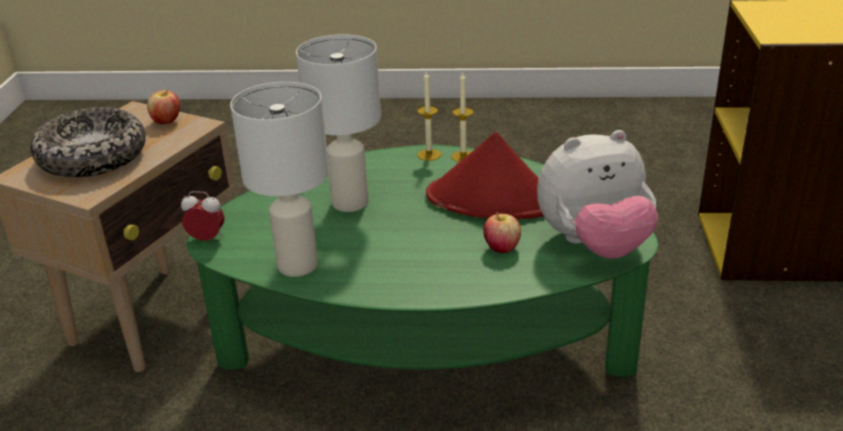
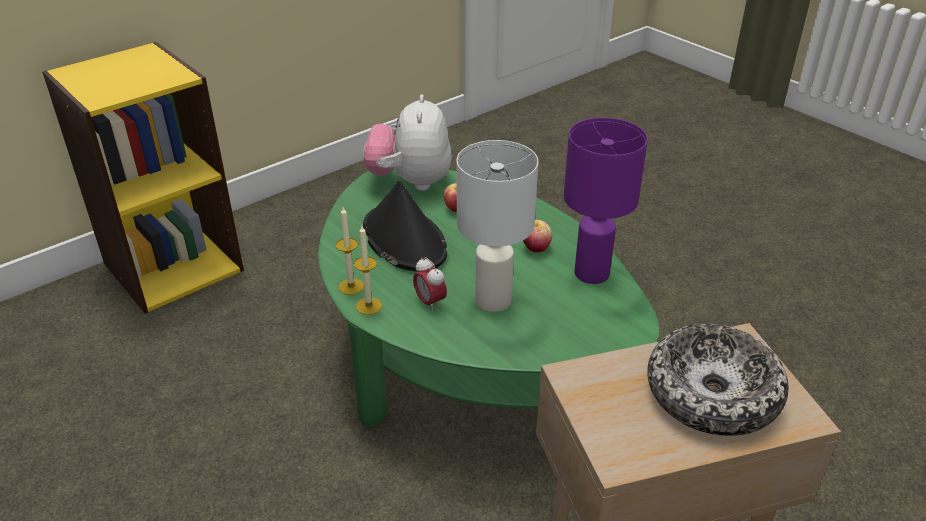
camera: 135 degrees left, 5 degrees up
apple [147,89,180,124] -> apple moved to [523,220,552,253]
alarm clock [181,191,225,241] -> alarm clock moved to [413,257,447,312]
white table lamp [230,82,329,277] -> purple table lamp [564,118,648,284]
red hat [426,132,544,219] -> black hat [363,181,447,271]
plush toy [537,130,658,259] -> plush toy turned 120 degrees counterclockwise [363,94,452,191]

